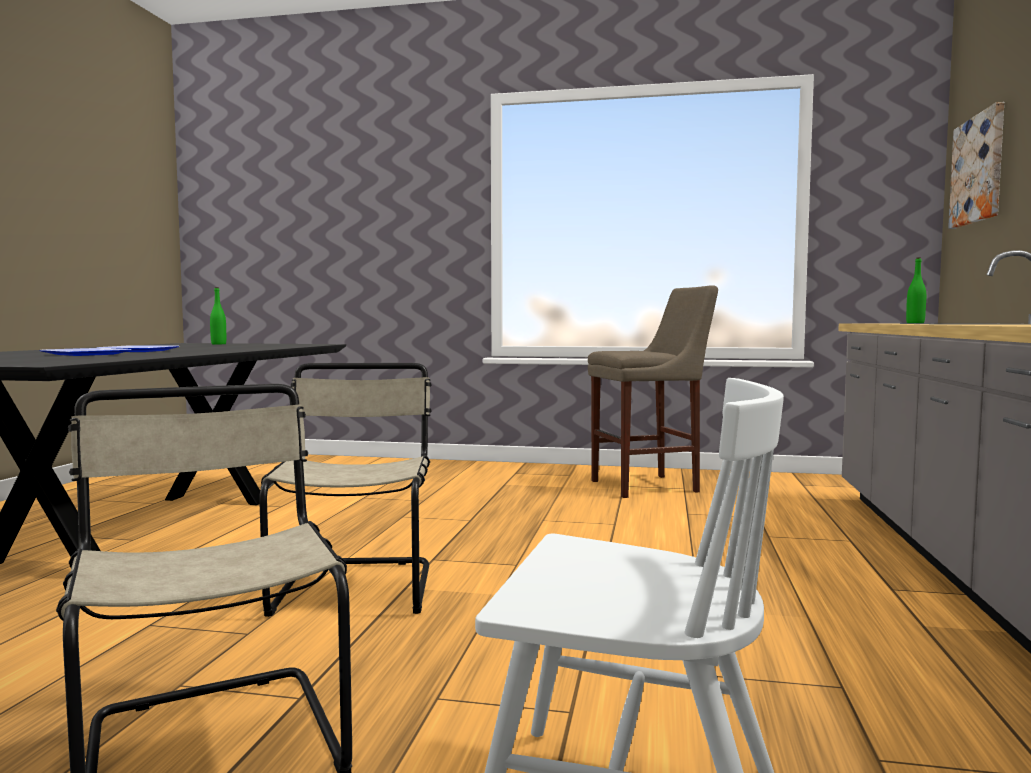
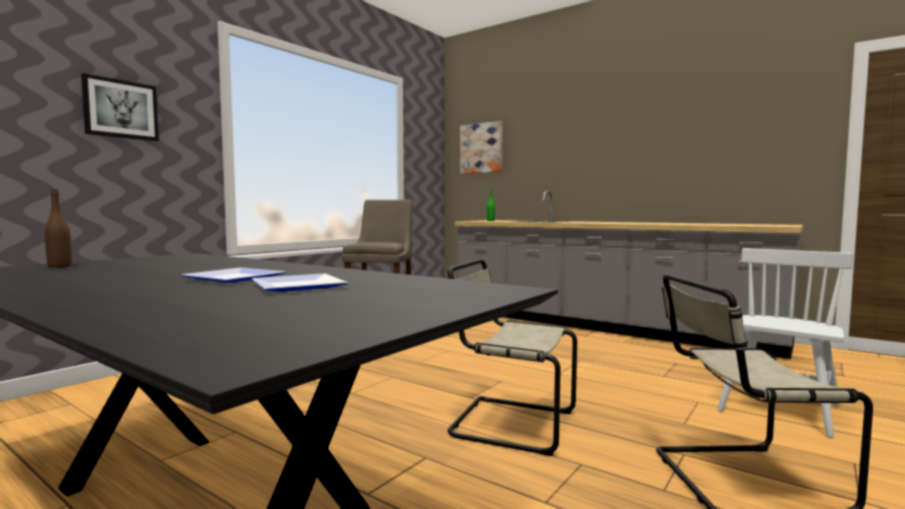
camera: 65 degrees left, 0 degrees up
green bottle [210,287,226,344] -> brown bottle [45,189,72,268]
none -> picture [81,73,159,141]

